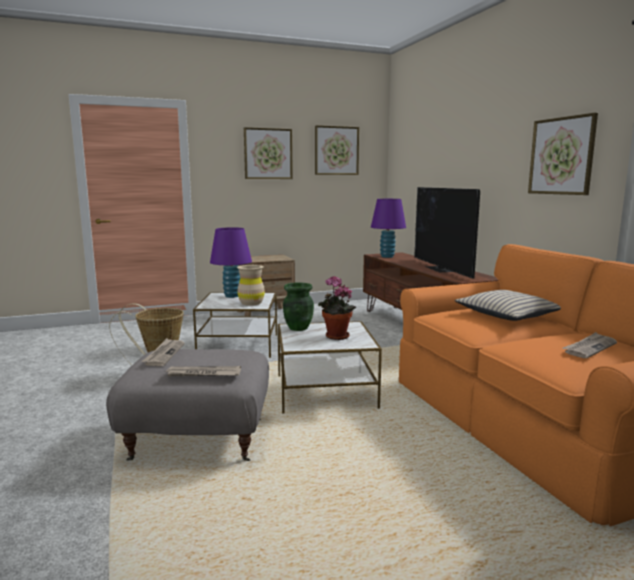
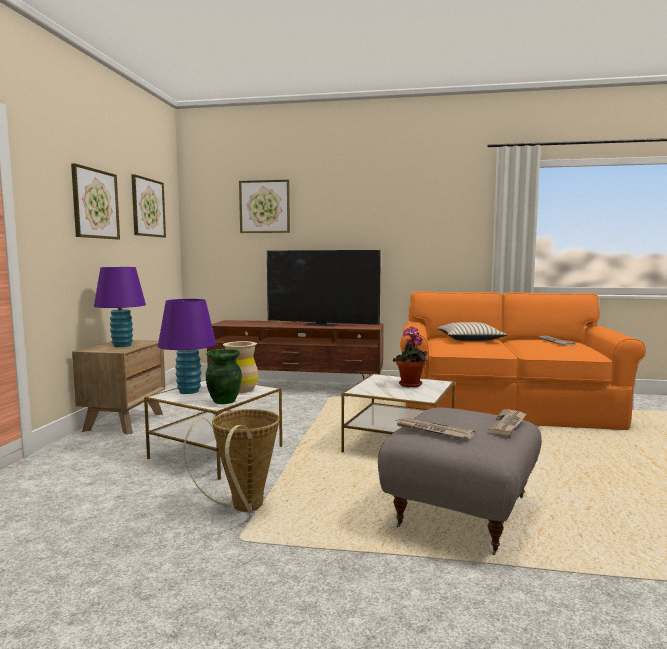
camera: 60 degrees left, 5 degrees down
green vase [283,282,314,331] -> green vase moved to [206,349,242,404]
purple table lamp [371,199,406,258] -> purple table lamp moved to [94,267,146,347]
picture [528,113,598,195] -> picture moved to [239,180,290,233]

